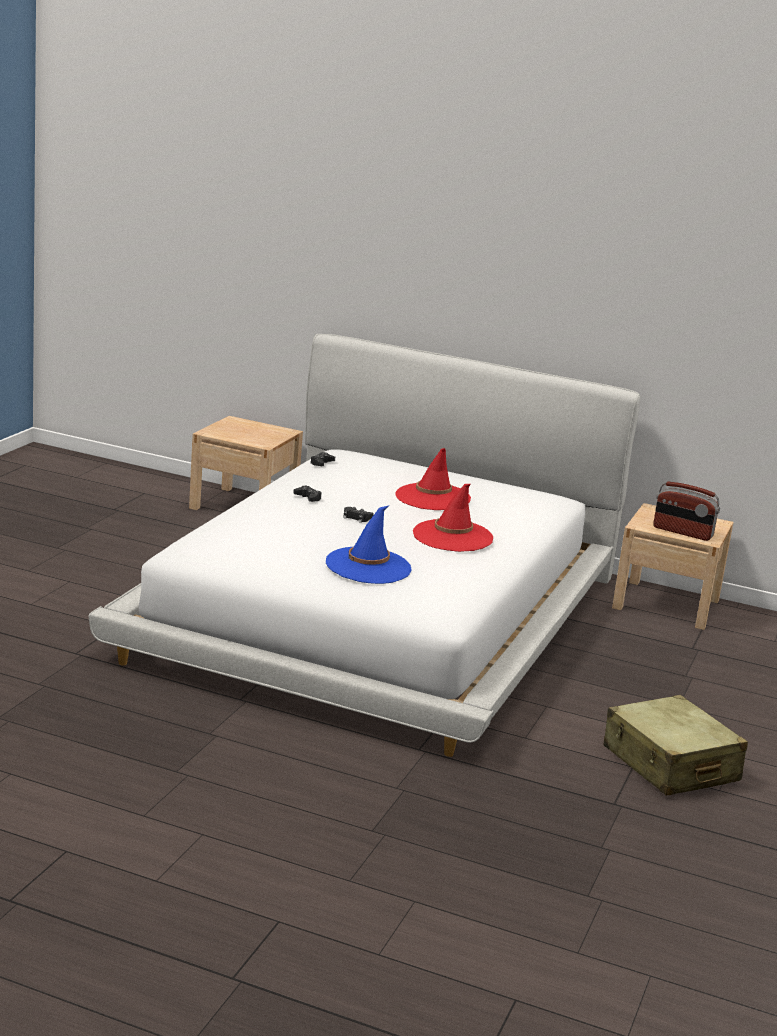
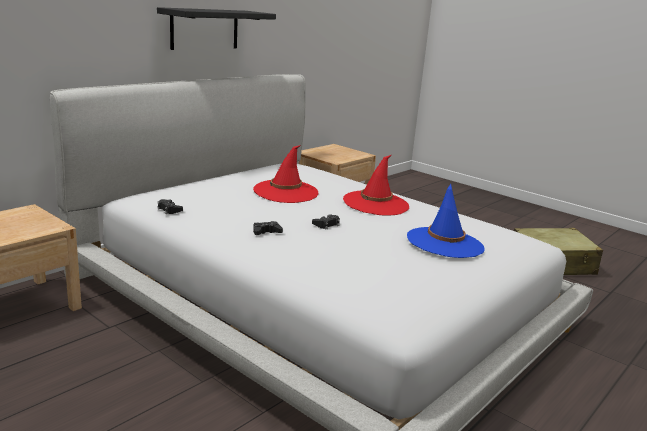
camera: 70 degrees left, 0 degrees up
radio [653,482,720,541] -> none
none -> black shelf [157,7,276,50]

